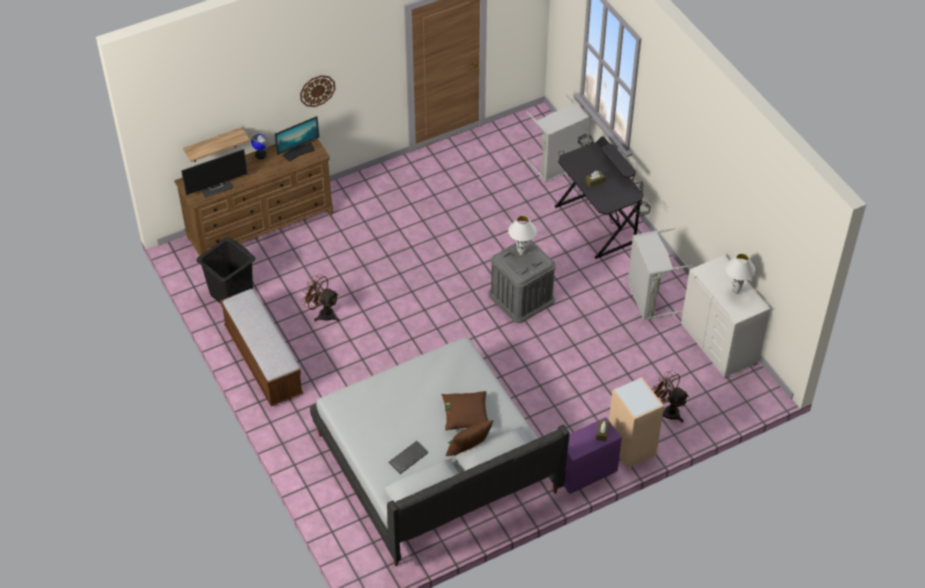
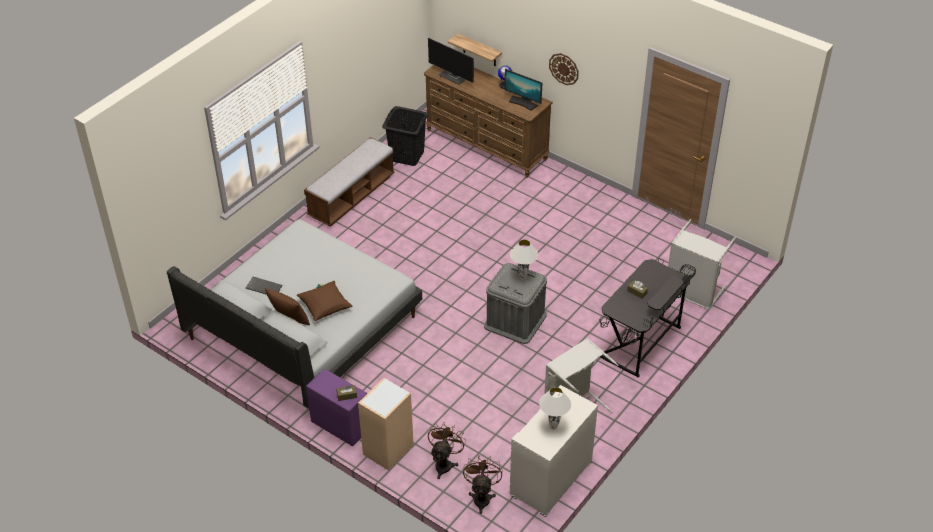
camera: 65 degrees right, 5 degrees down
brown fan [302,274,339,322] -> brown fan moved to [463,456,503,514]

